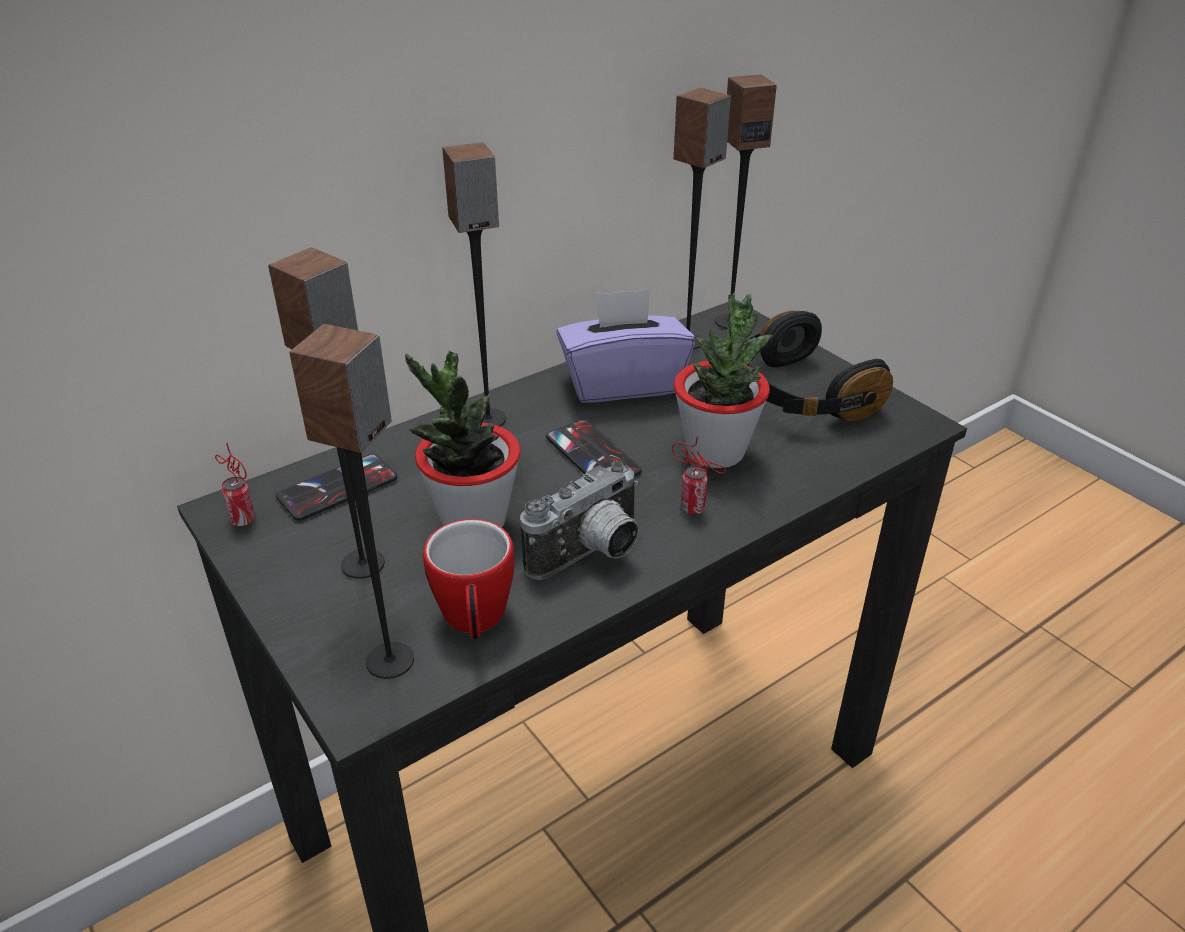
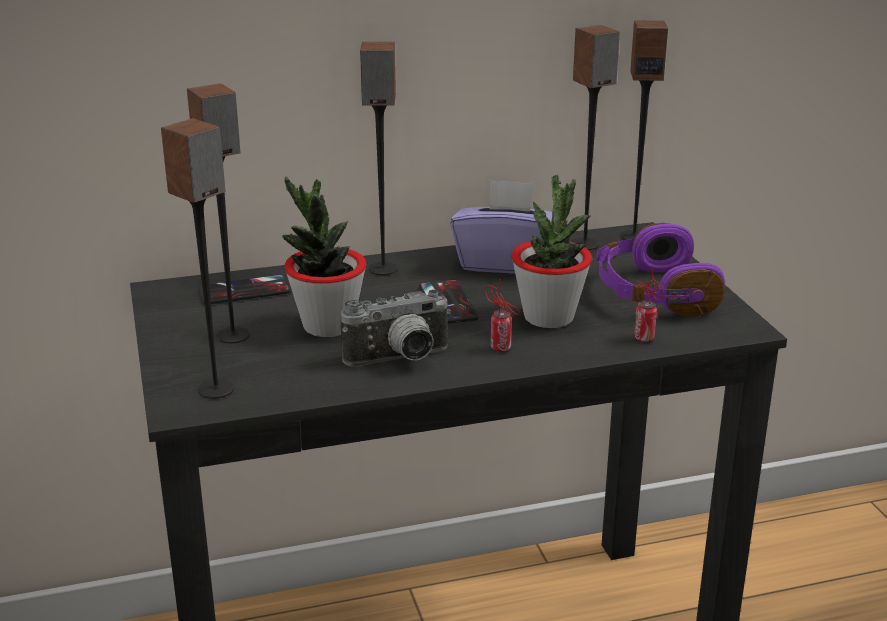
camera: 20 degrees right, 10 degrees down
can [215,443,256,526] -> can moved to [634,269,664,342]
mug [423,519,515,640] -> none
black headphones [744,310,893,421] -> purple headphones [596,223,725,316]

